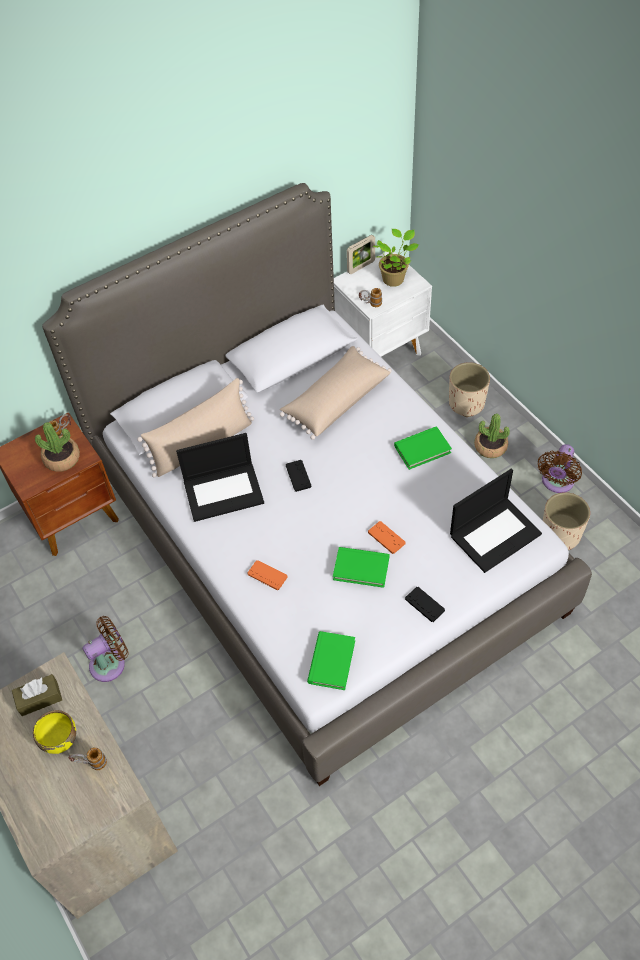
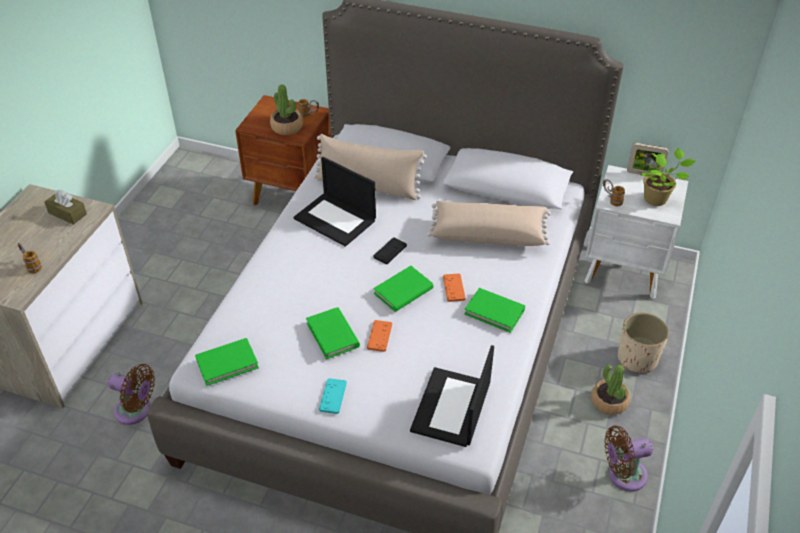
camera: 50 degrees right, 10 degrees down
yellow bowl [33,710,76,754] -> none
brown fan [82,616,129,682] -> brown fan moved to [108,364,155,425]
orange game controller [247,560,288,590] -> orange game controller moved to [443,273,466,302]
black game controller [405,587,445,622] -> turquoise game controller [319,378,347,414]
laptop [450,469,542,573] -> laptop turned 90 degrees clockwise [410,345,494,447]
beige planter [543,492,590,550] -> none
none -> green book [373,266,433,312]

